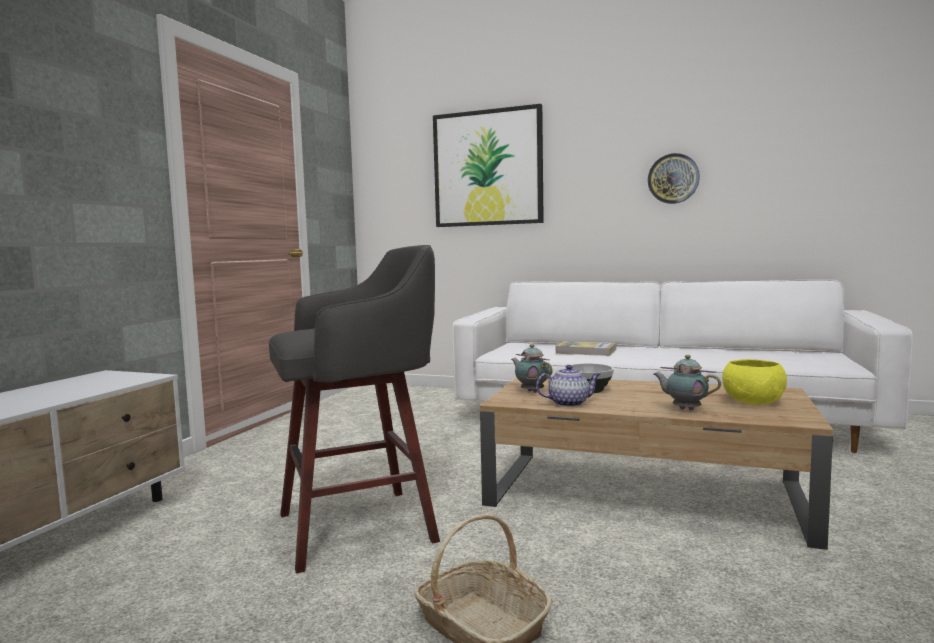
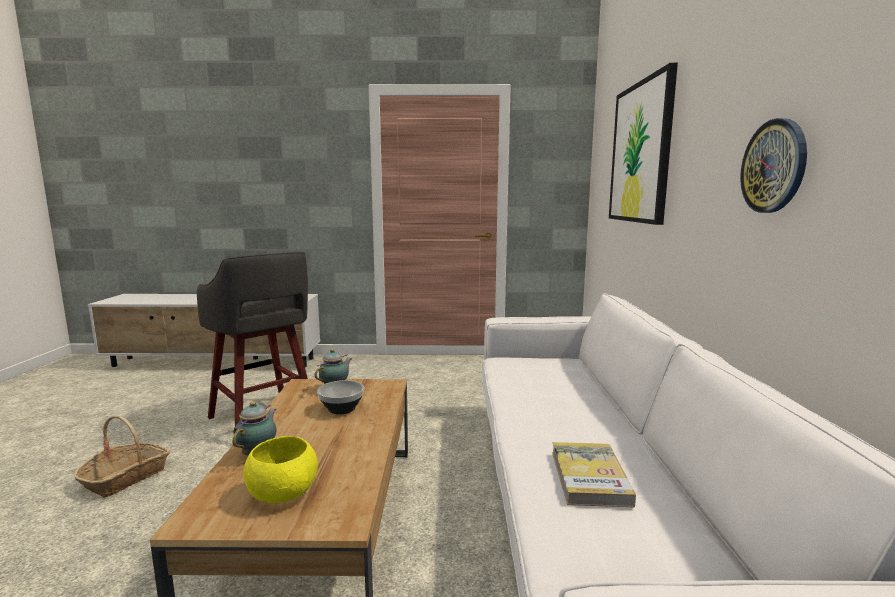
camera: 70 degrees right, 5 degrees up
teapot [536,365,600,407] -> none
book [555,341,616,356] -> book moved to [552,442,636,507]

